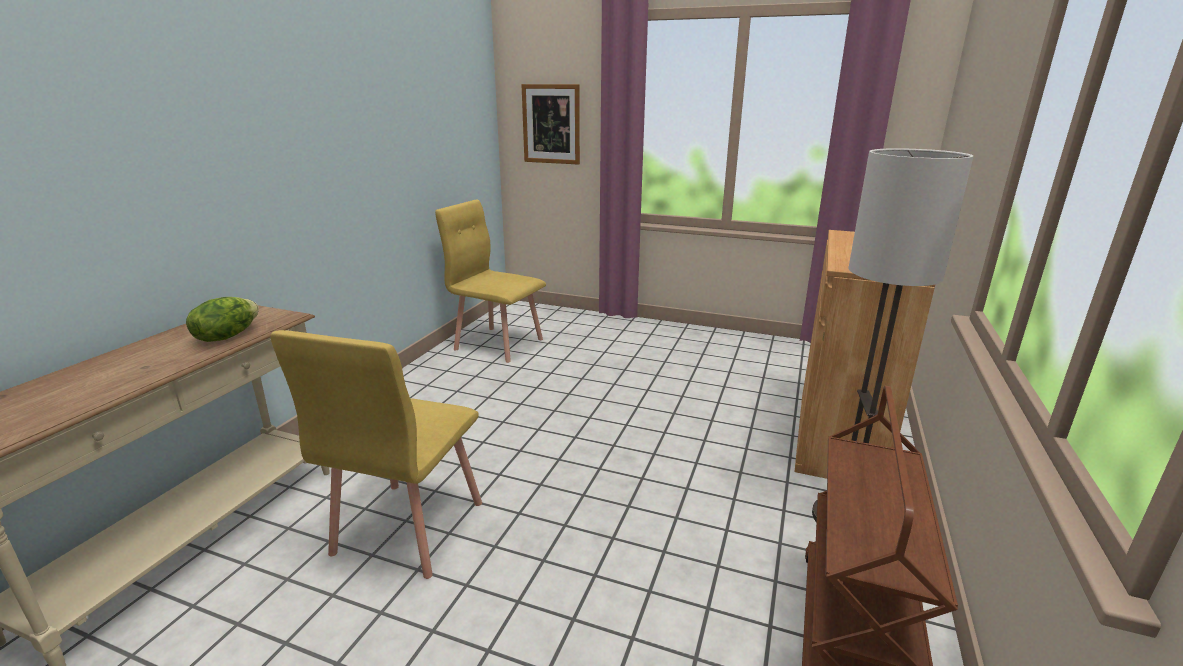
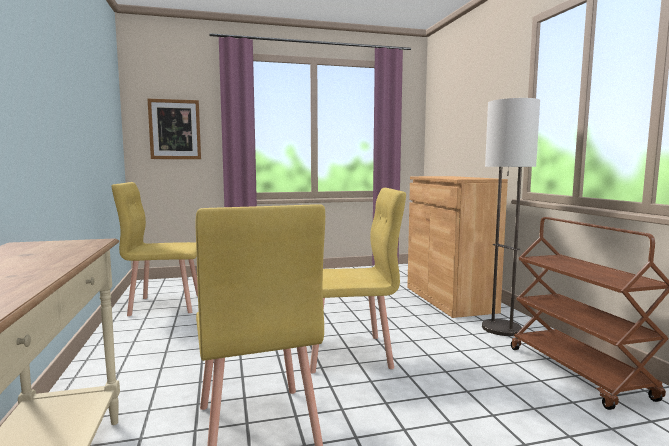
camera: 35 degrees left, 15 degrees down
lettuce [186,297,259,342] -> none
none -> yellow chair [310,188,406,373]

